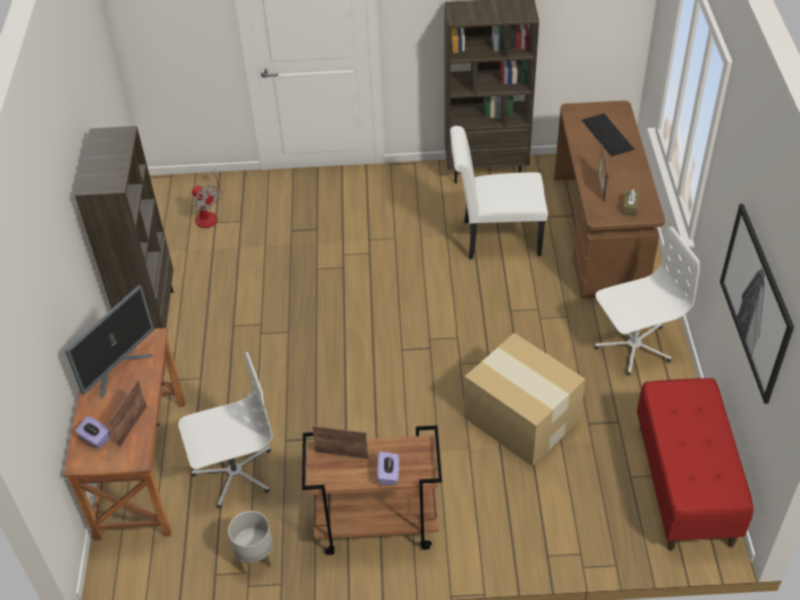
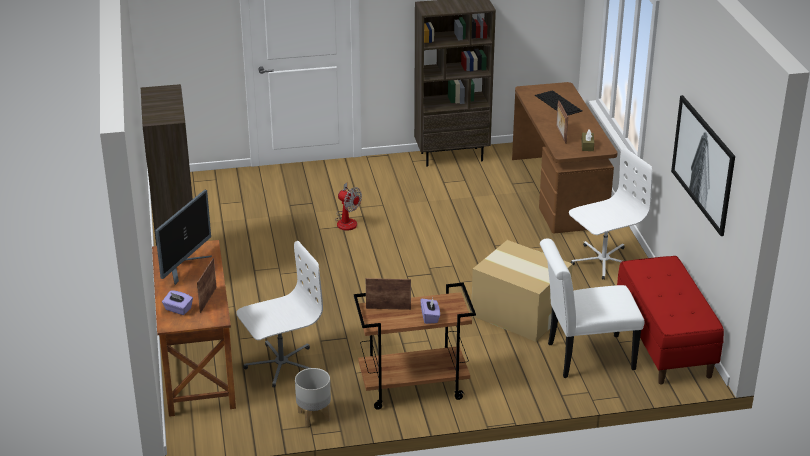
camera: 10 degrees left, 15 degrees down
fan [192,169,222,228] -> fan moved to [335,183,362,231]
white chair [450,126,548,260] -> white chair moved to [540,238,644,378]

